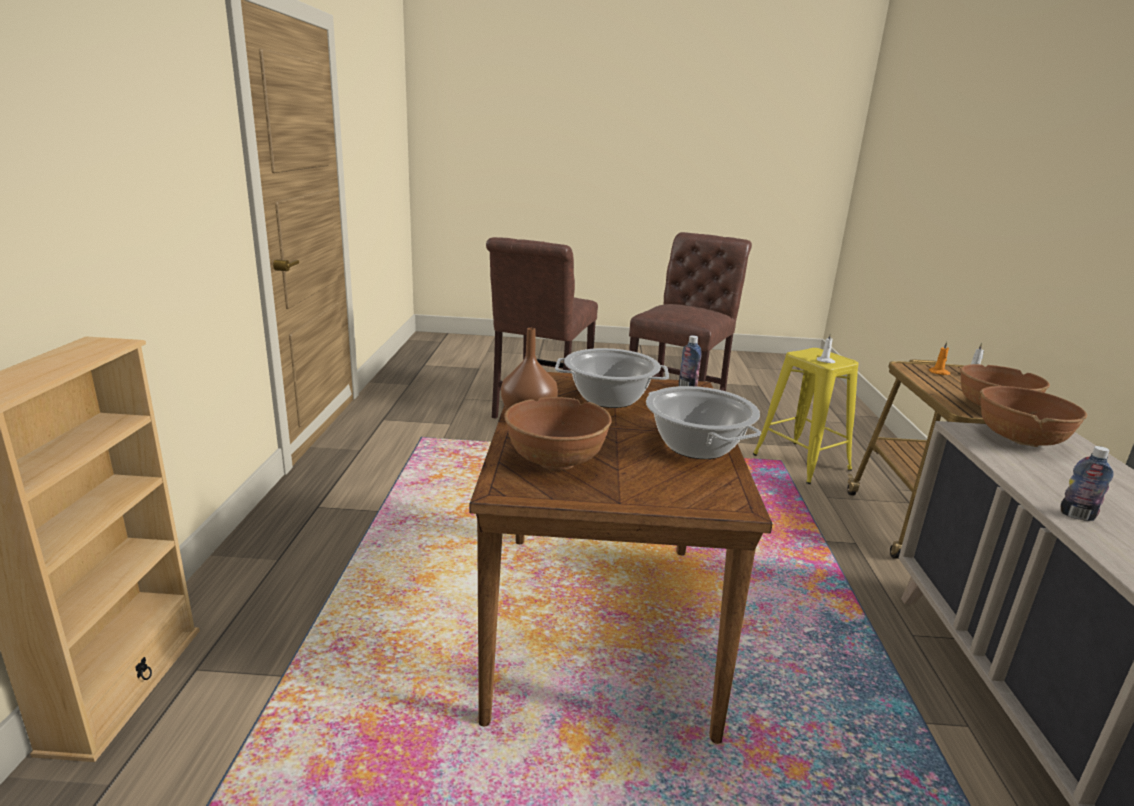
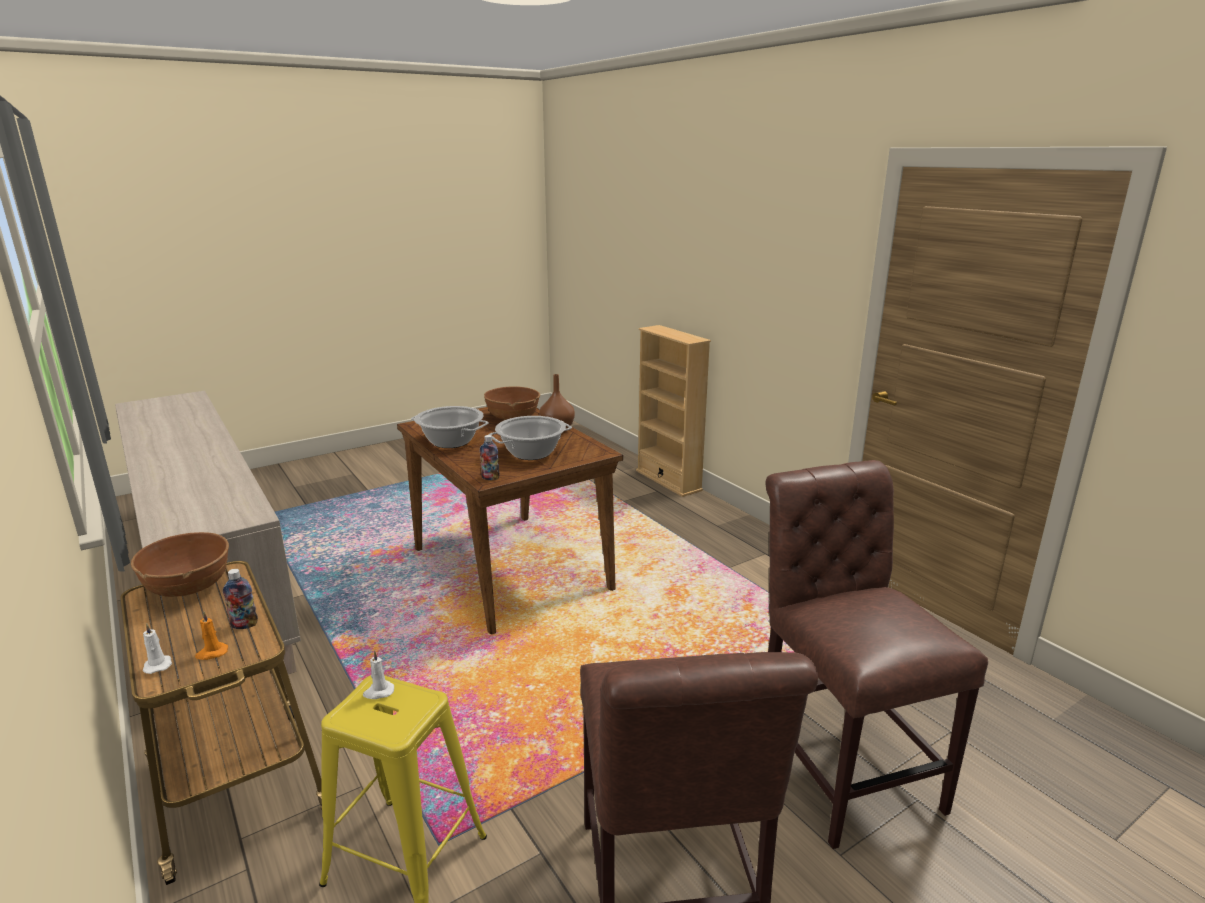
camera: 145 degrees right, 0 degrees up
brown bowl [980,386,1087,447] -> none
bottle [1060,446,1114,521] -> bottle moved to [223,569,258,629]

